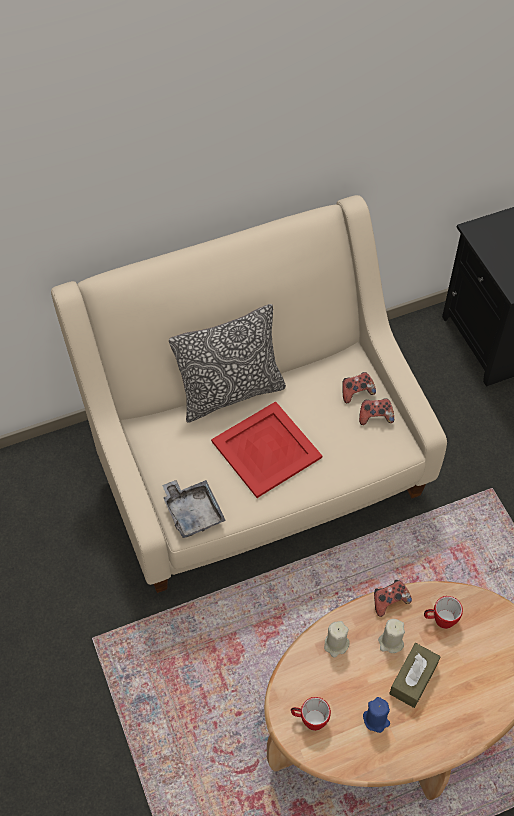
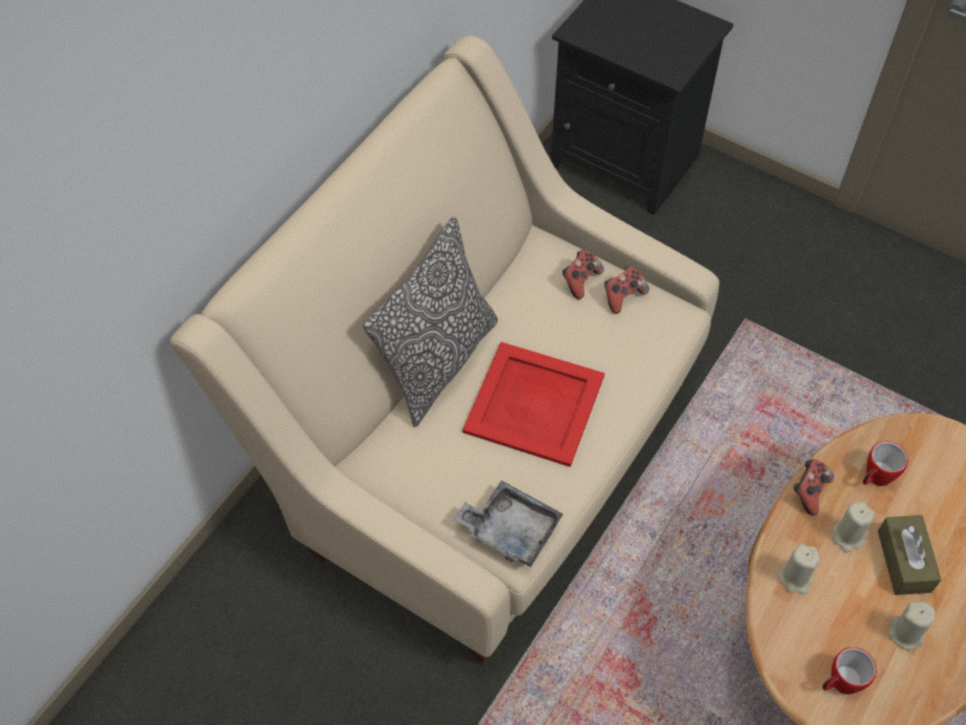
camera: 35 degrees left, 0 degrees up
blue candle [363,697,390,733] -> beige candle [888,602,935,650]

